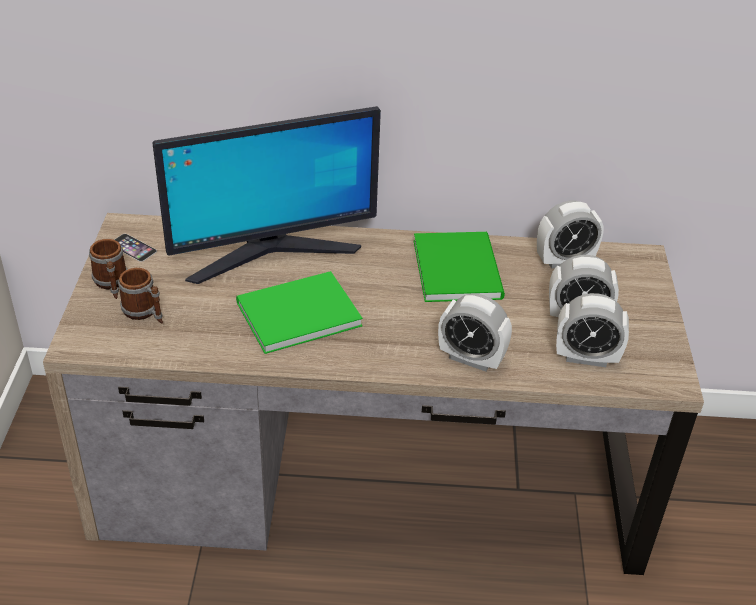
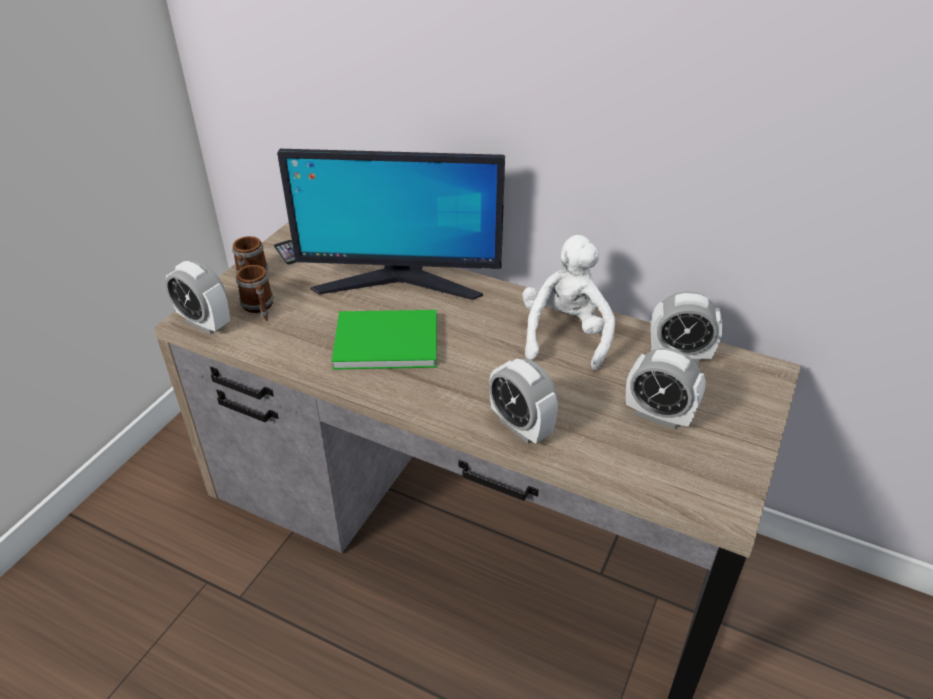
camera: 25 degrees right, 0 degrees up
green book [414,232,505,302] -> white plush toy [522,235,615,370]
alarm clock [556,293,629,367] -> alarm clock moved to [165,261,230,334]

